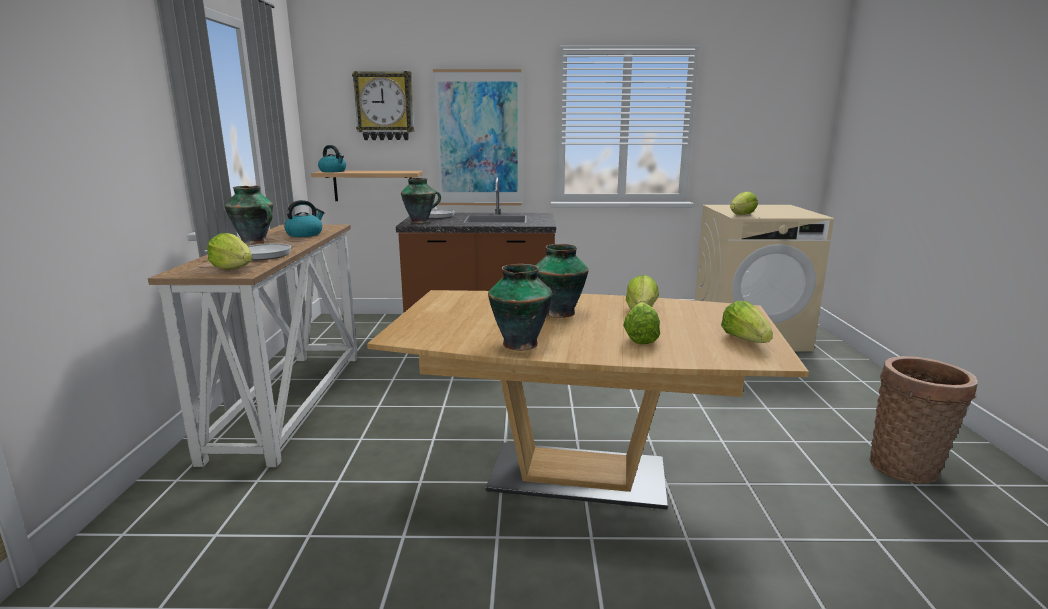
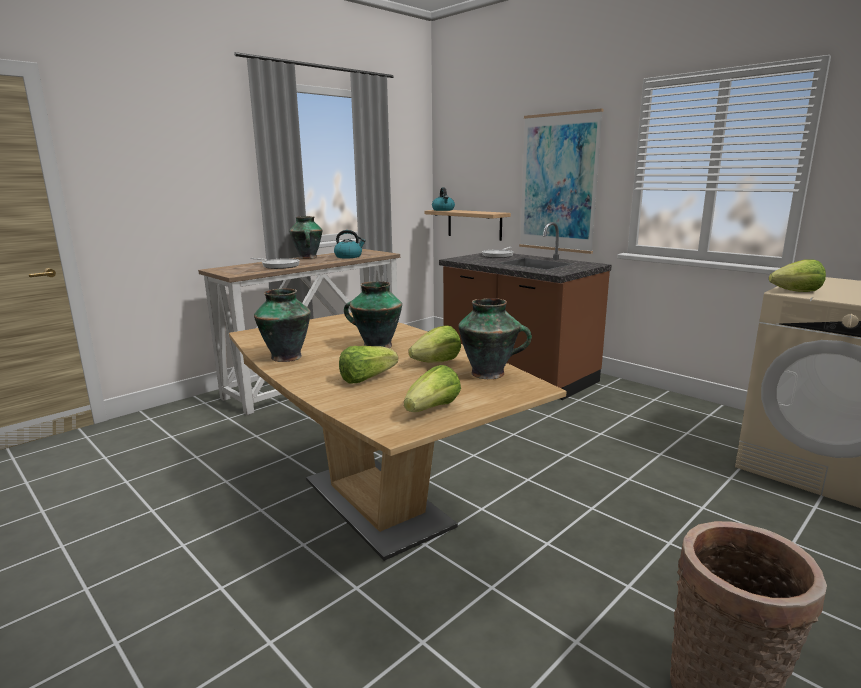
camera: 45 degrees right, 0 degrees up
lettuce [207,233,252,270] -> none
wall clock [352,71,415,140] -> none
vase [401,178,441,223] -> vase moved to [458,298,532,379]

